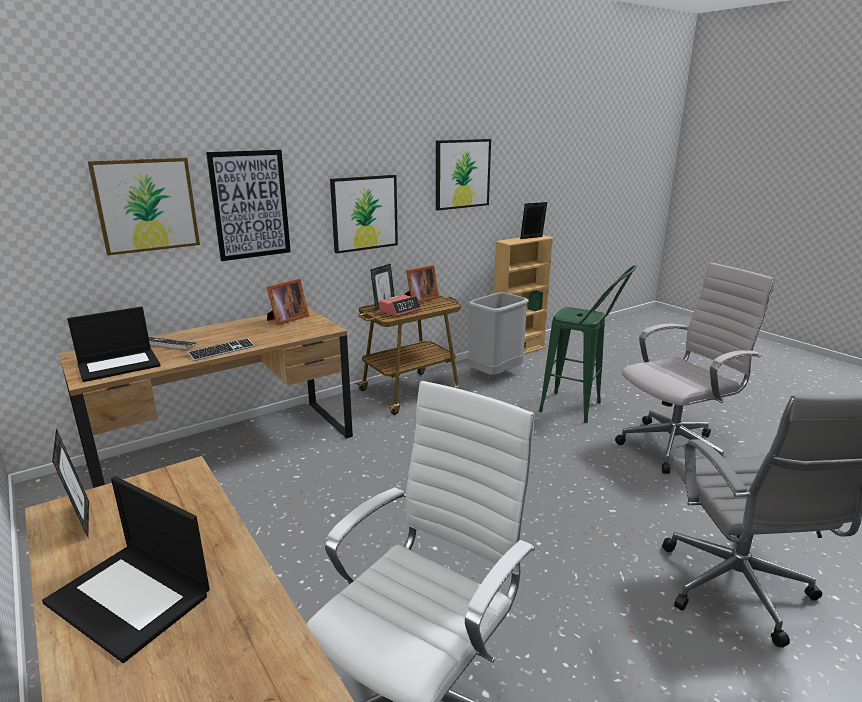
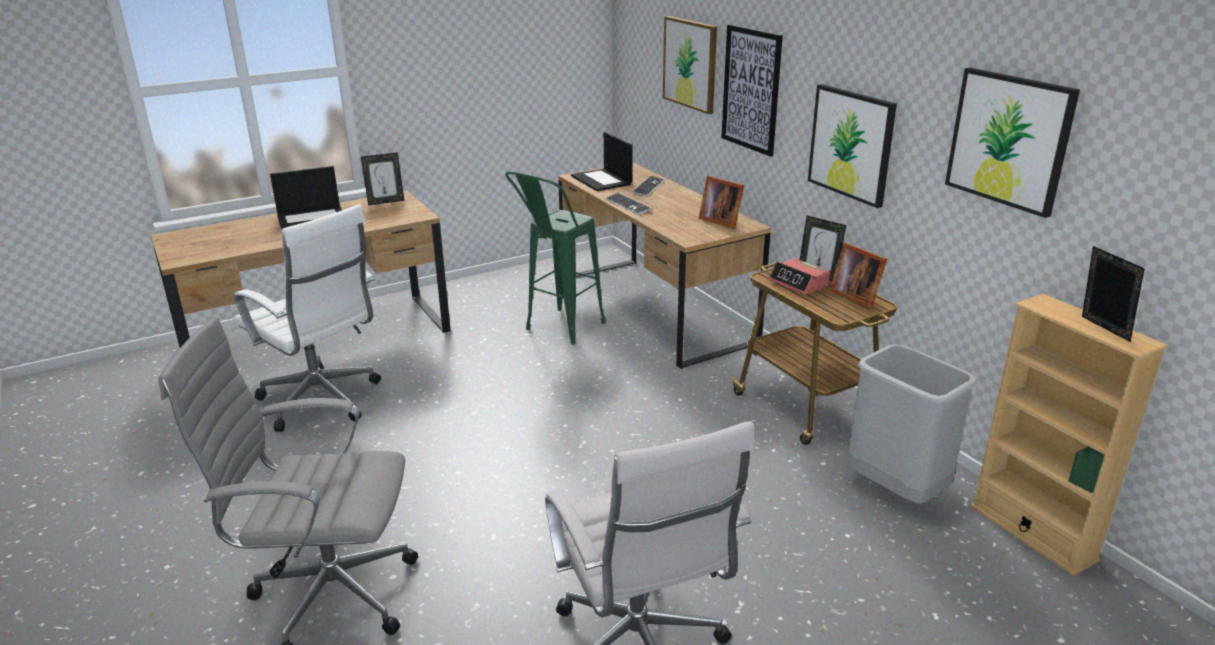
camera: 95 degrees right, 5 degrees up
laptop [42,476,210,663] -> laptop turned 150 degrees counterclockwise [270,166,342,230]
green stool [539,265,637,423] -> green stool moved to [505,171,606,345]

